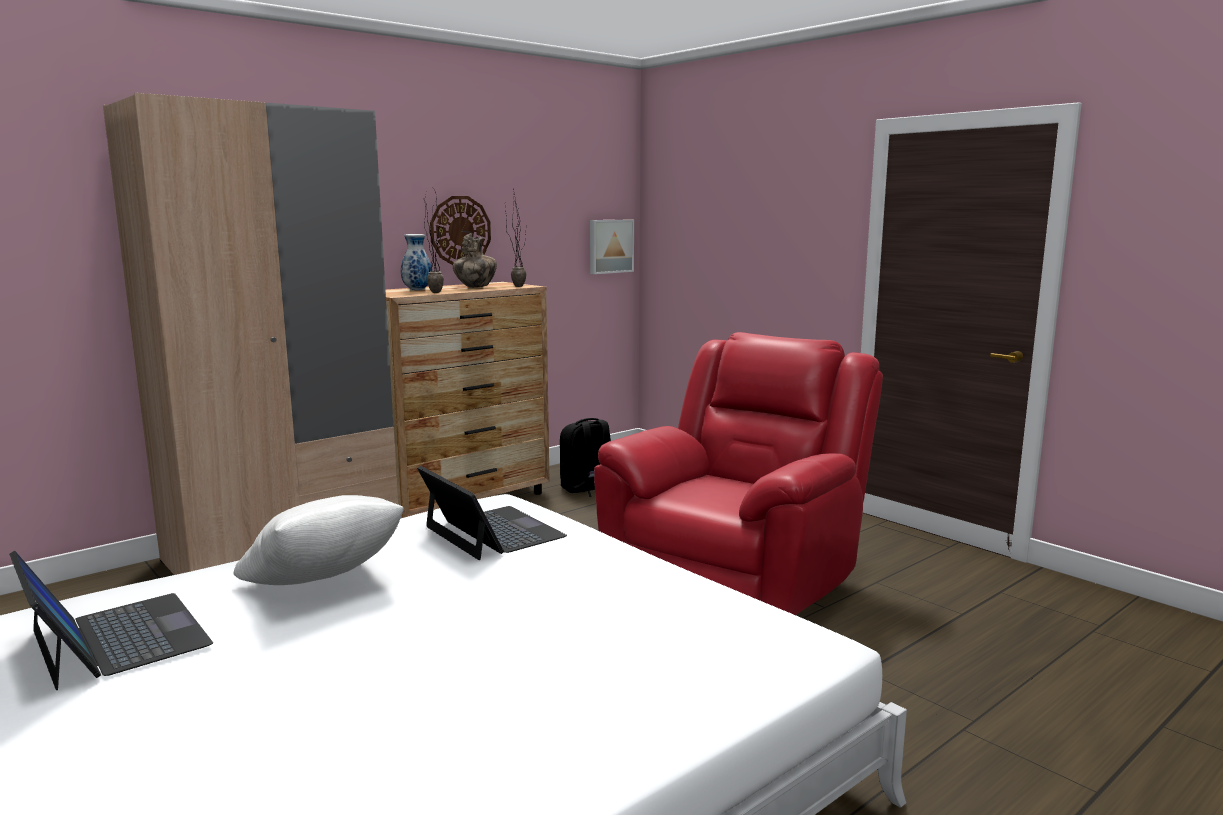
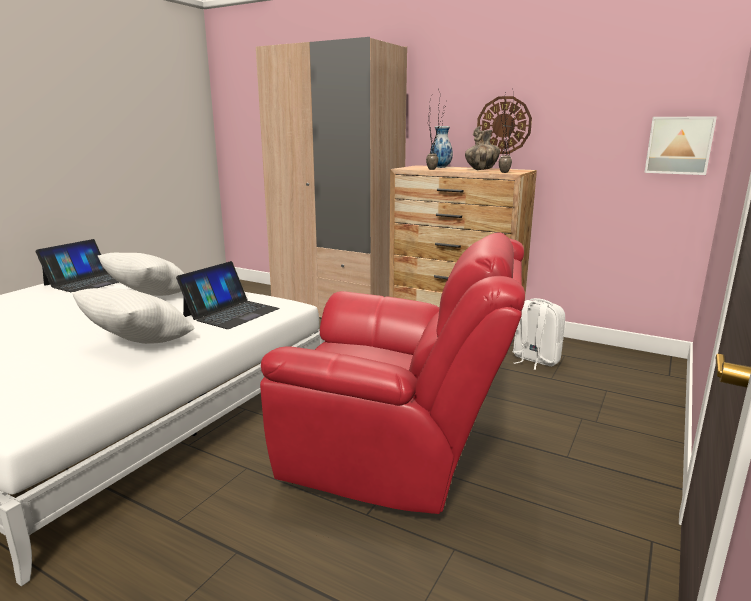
camera: 70 degrees right, 5 degrees up
black backpack [560,418,611,497] -> white backpack [513,298,565,370]
none -> white pillow [72,288,194,344]

